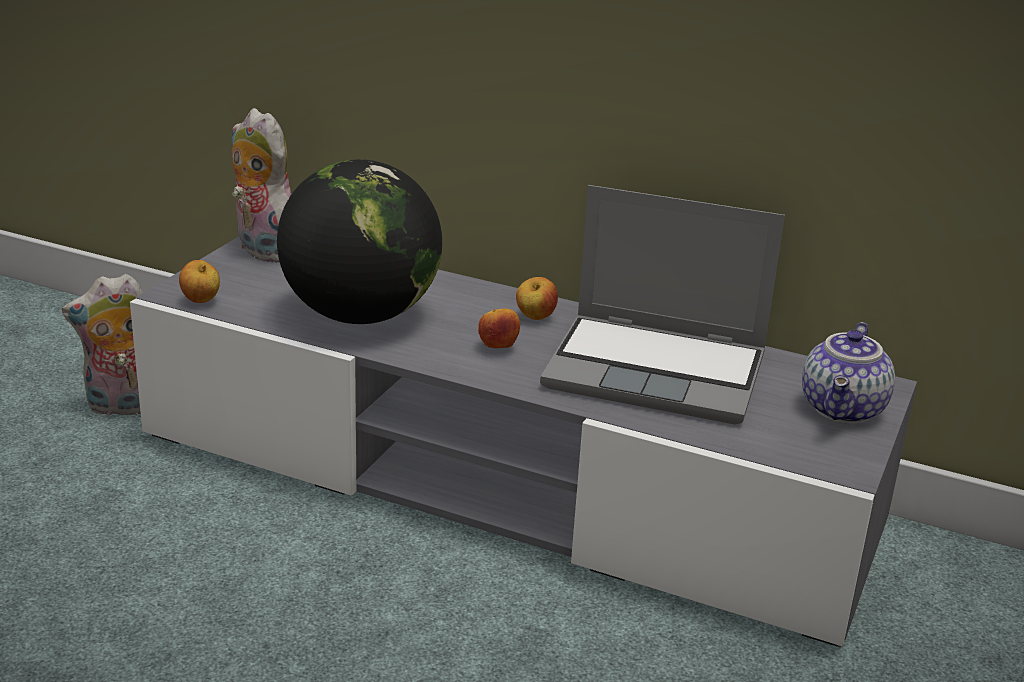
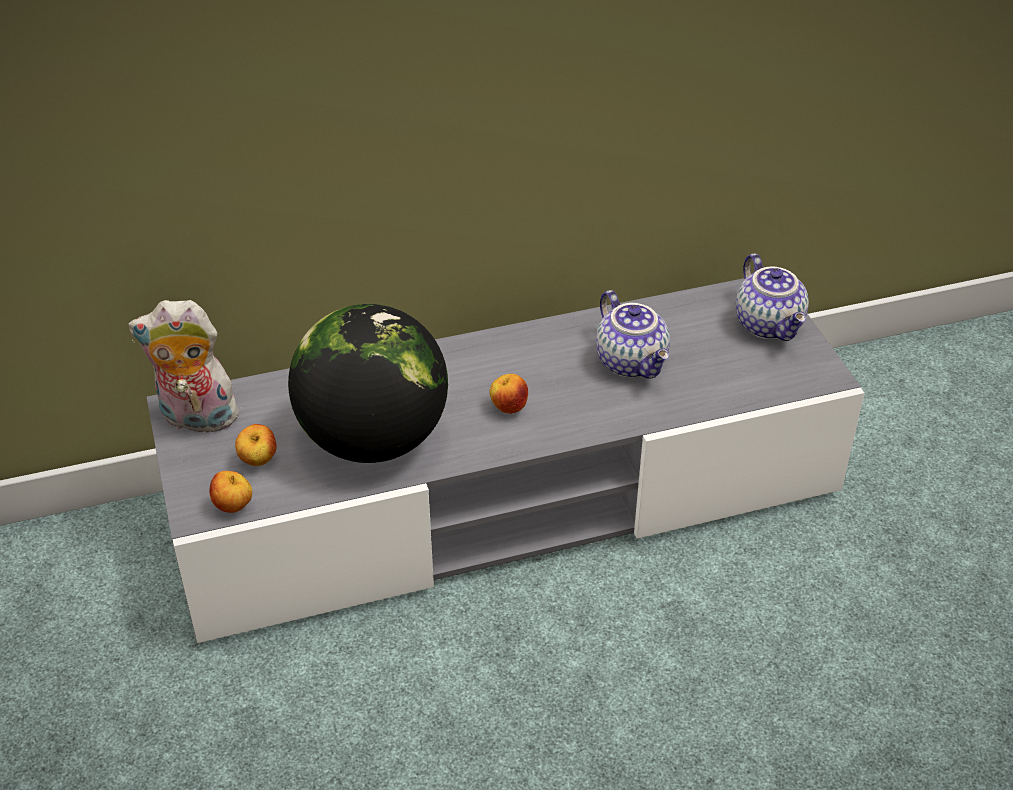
camera: 40 degrees left, 15 degrees up
plush toy [62,274,143,416] -> none
apple [516,277,558,320] -> apple moved to [235,424,277,466]
laptop [540,185,785,424] -> teapot [596,290,670,379]

